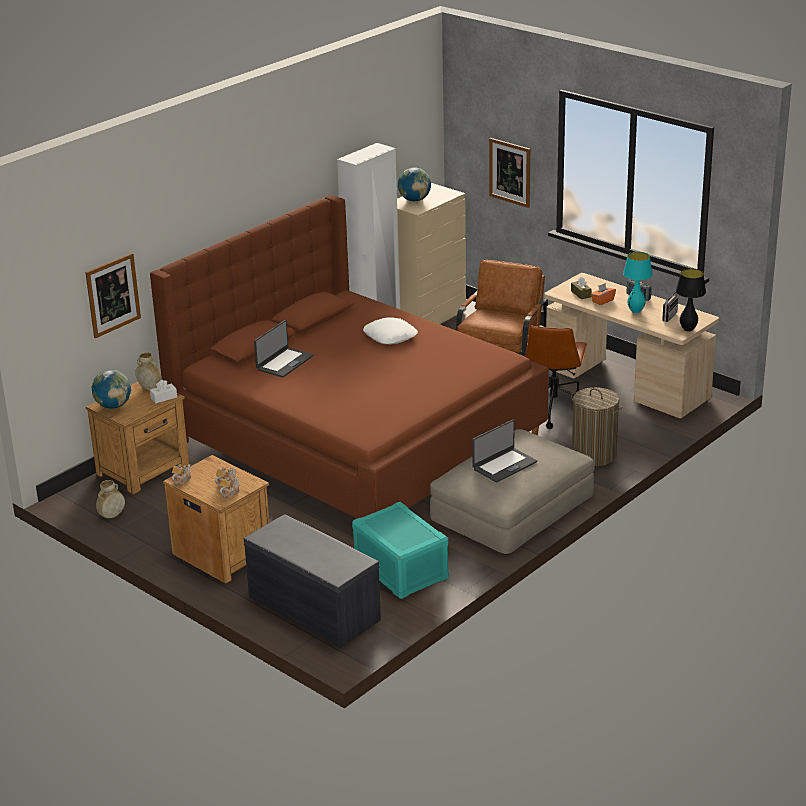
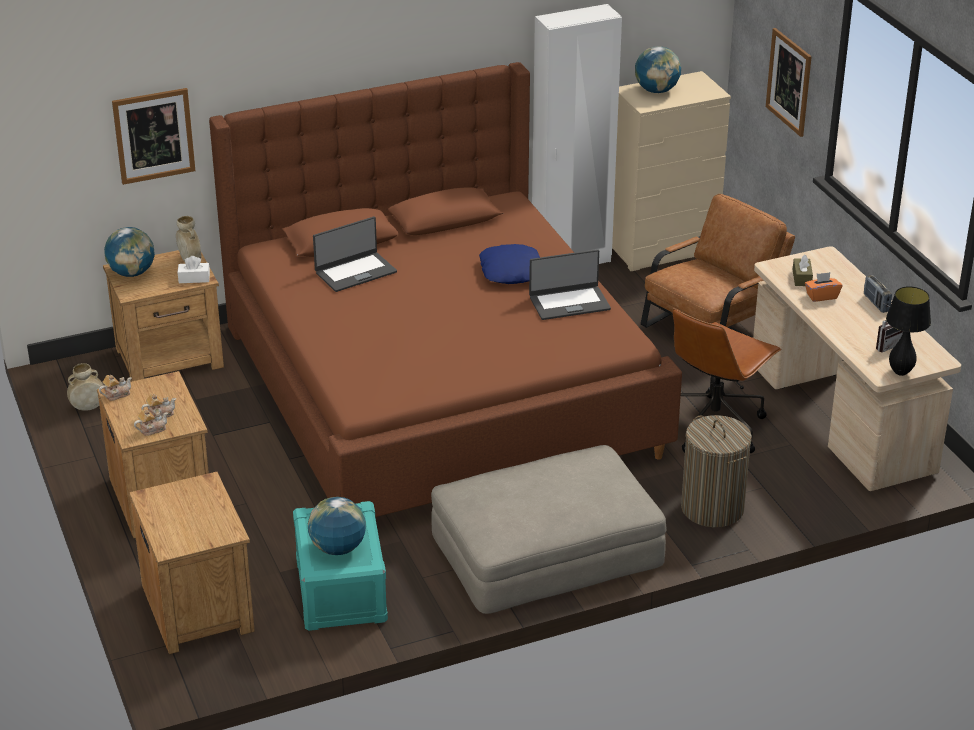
camera: 25 degrees right, 5 degrees up
grey bench [244,514,381,648] -> brown nightstand [129,472,255,654]
white pillow [363,317,418,344] -> blue pillow [479,244,540,284]
laptop [472,420,537,483] -> laptop moved to [529,249,611,320]
turquoise table lamp [623,252,653,313] -> none
none -> globe [308,497,366,555]

